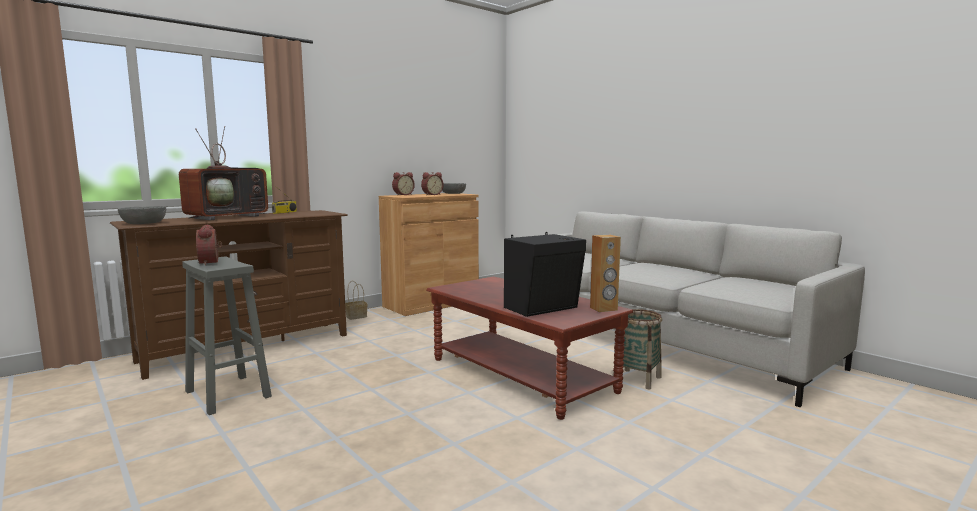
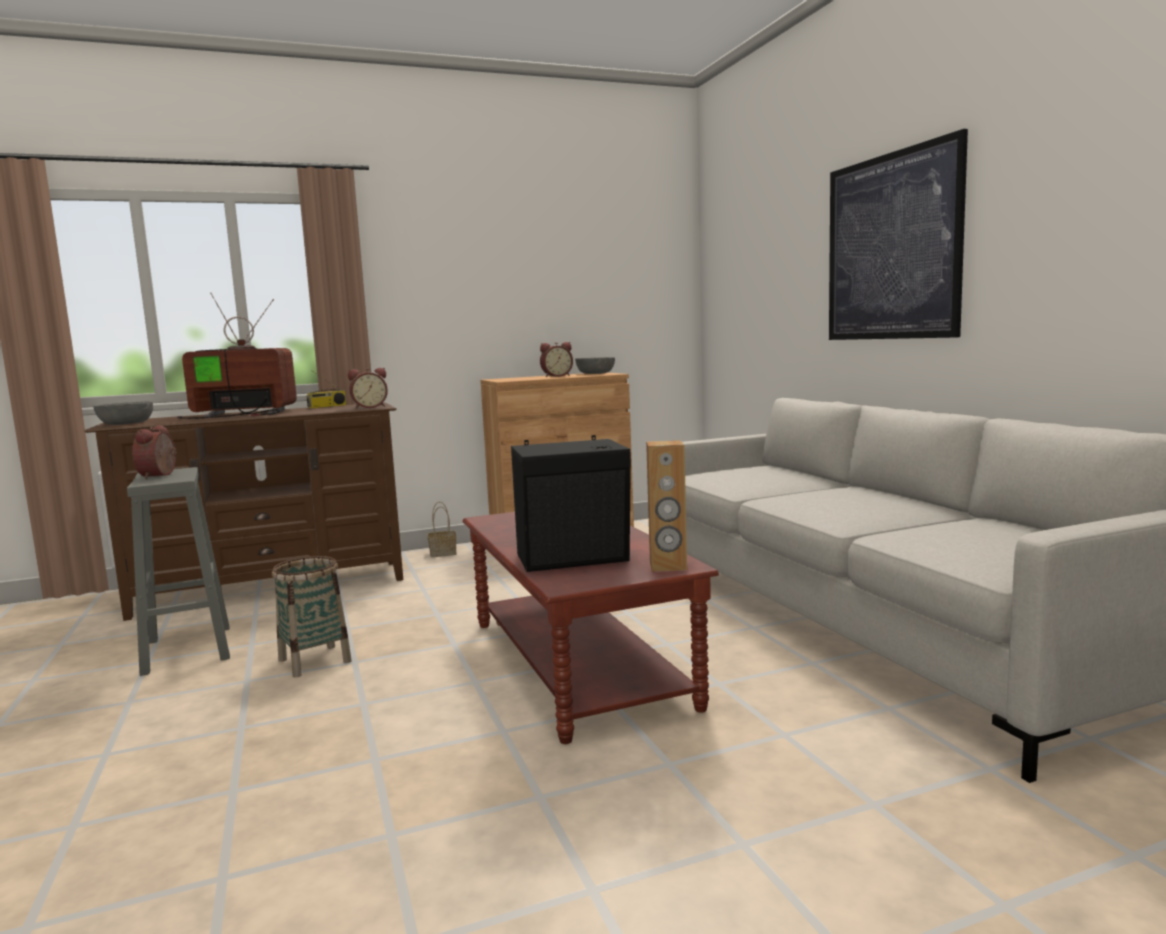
camera: 20 degrees right, 0 degrees up
television [179,126,268,220] -> television turned 150 degrees counterclockwise [177,293,297,419]
alarm clock [392,172,415,195] -> alarm clock moved to [348,368,388,409]
basket [613,309,662,389] -> basket moved to [272,556,352,677]
none -> picture [829,129,968,340]

